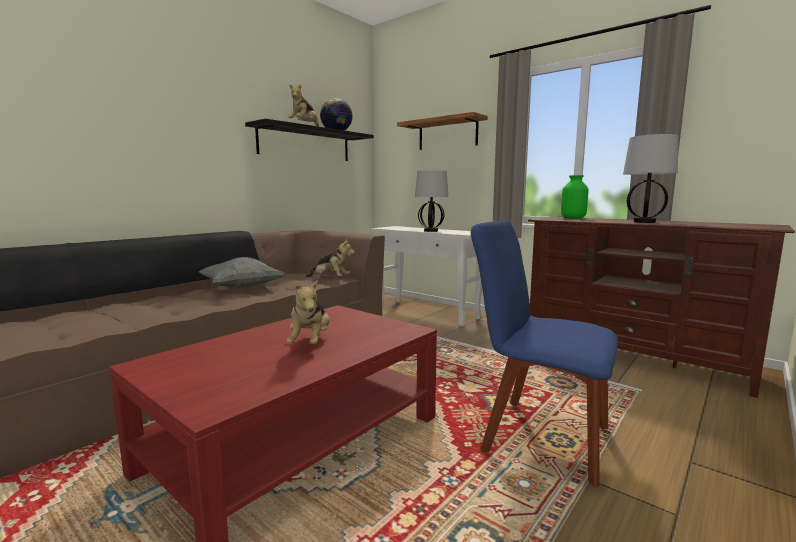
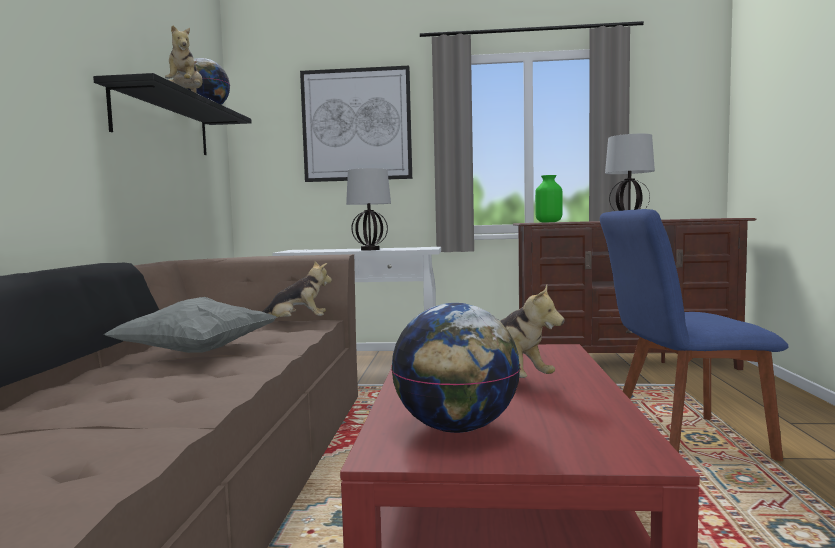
camera: 35 degrees left, 5 degrees down
shelf [397,112,488,150] -> picture [300,66,412,182]
none -> globe [391,303,520,433]

